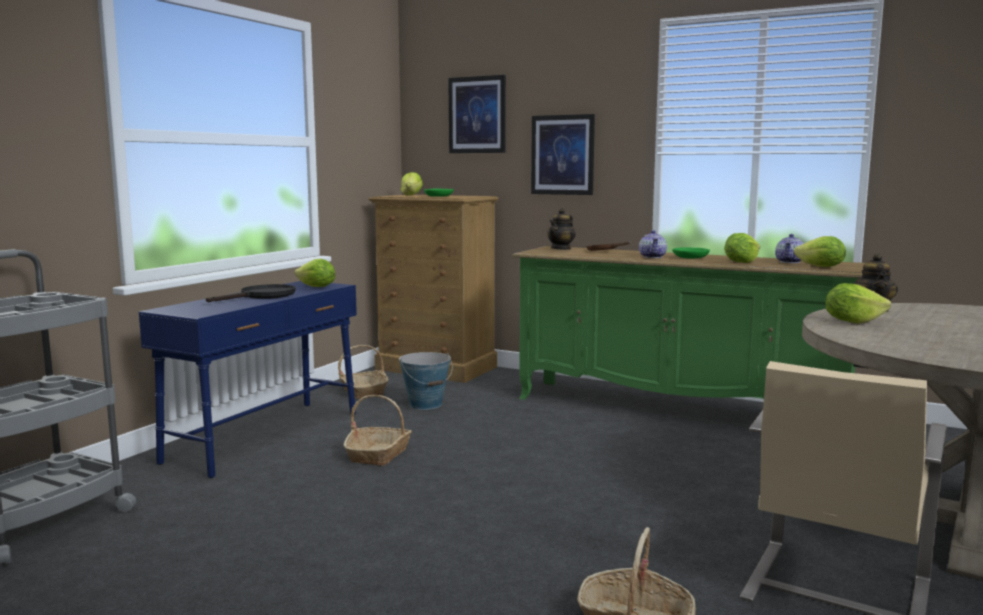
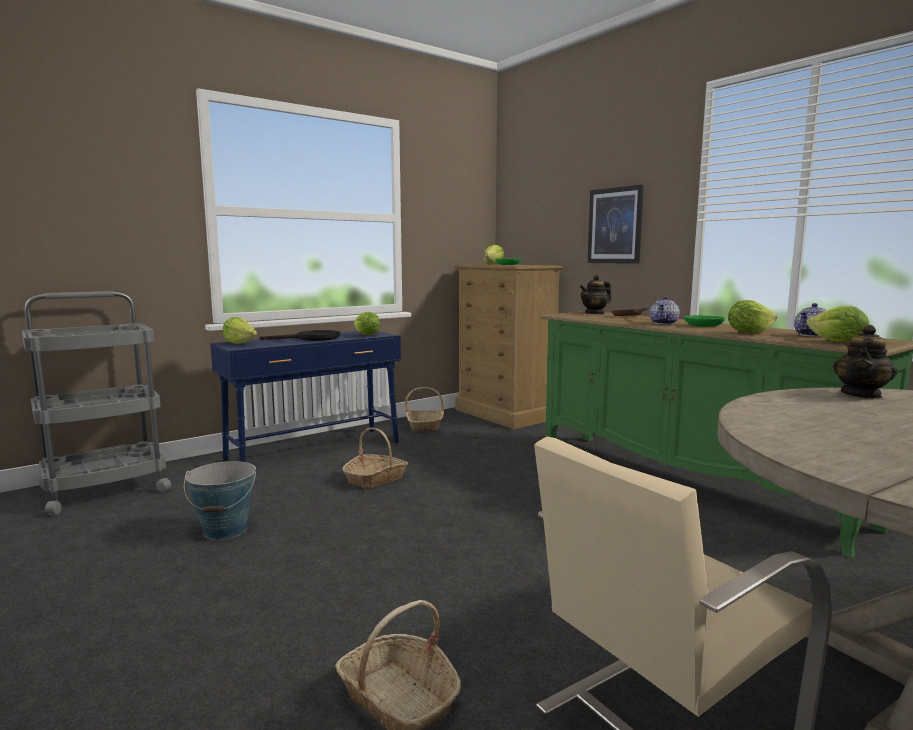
camera: 25 degrees right, 0 degrees up
bucket [399,352,453,410] -> bucket moved to [184,461,256,540]
picture [448,75,506,153] -> none
lettuce [825,283,891,324] -> lettuce moved to [223,317,257,345]

